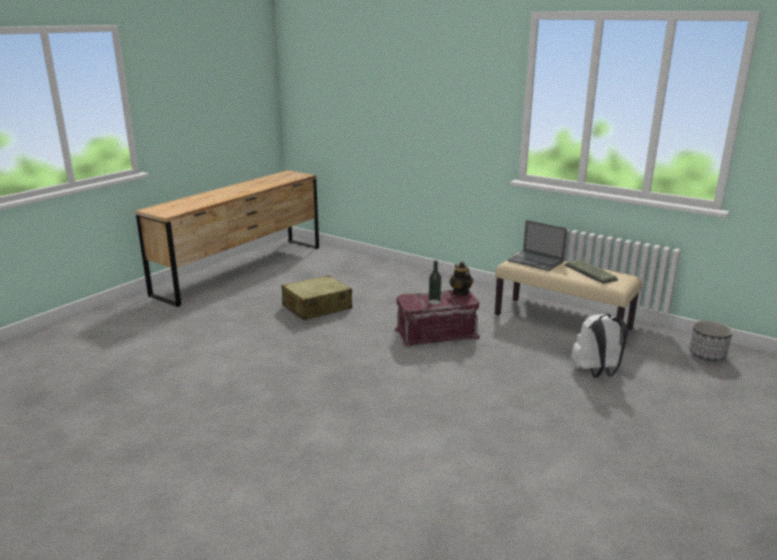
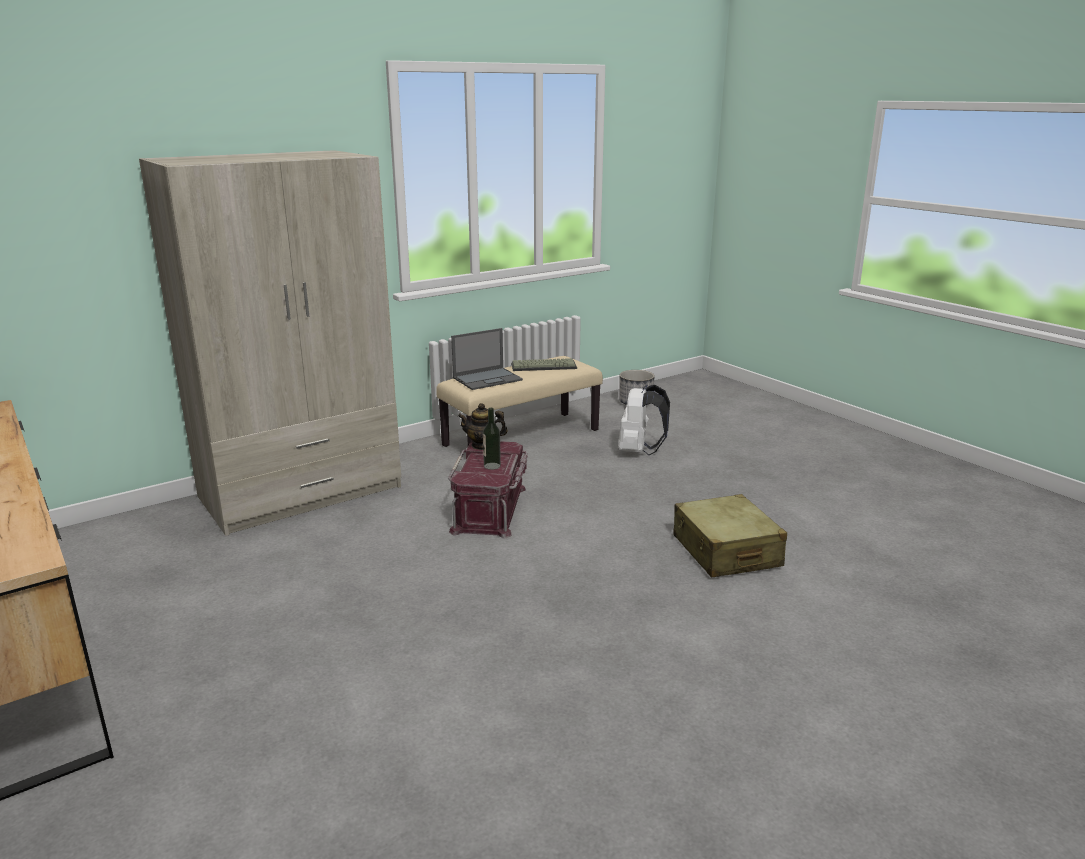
camera: 70 degrees left, 0 degrees up
beige suitcase [282,275,352,320] -> beige suitcase moved to [674,494,787,578]
none -> beige wardrobe [139,150,401,536]

